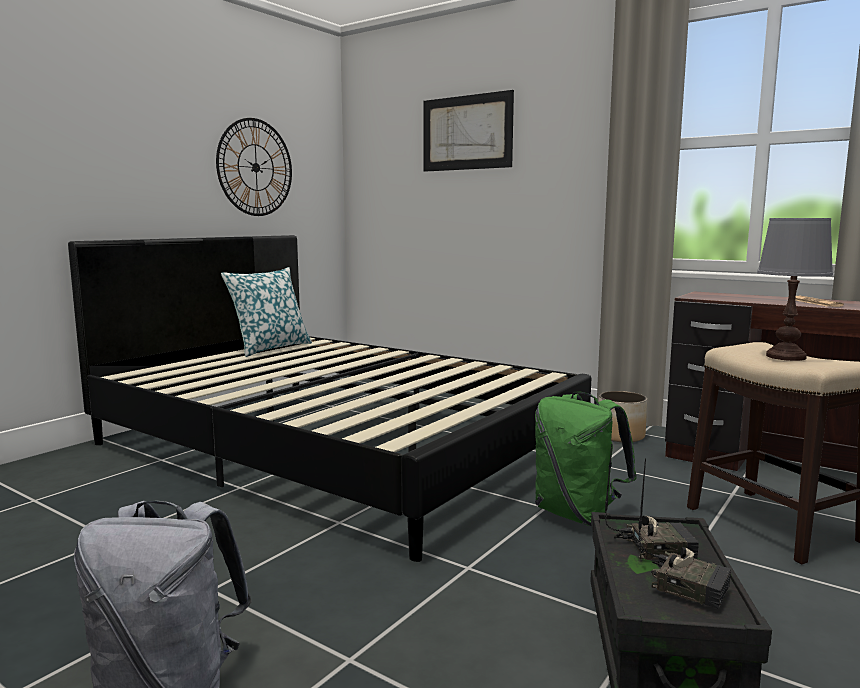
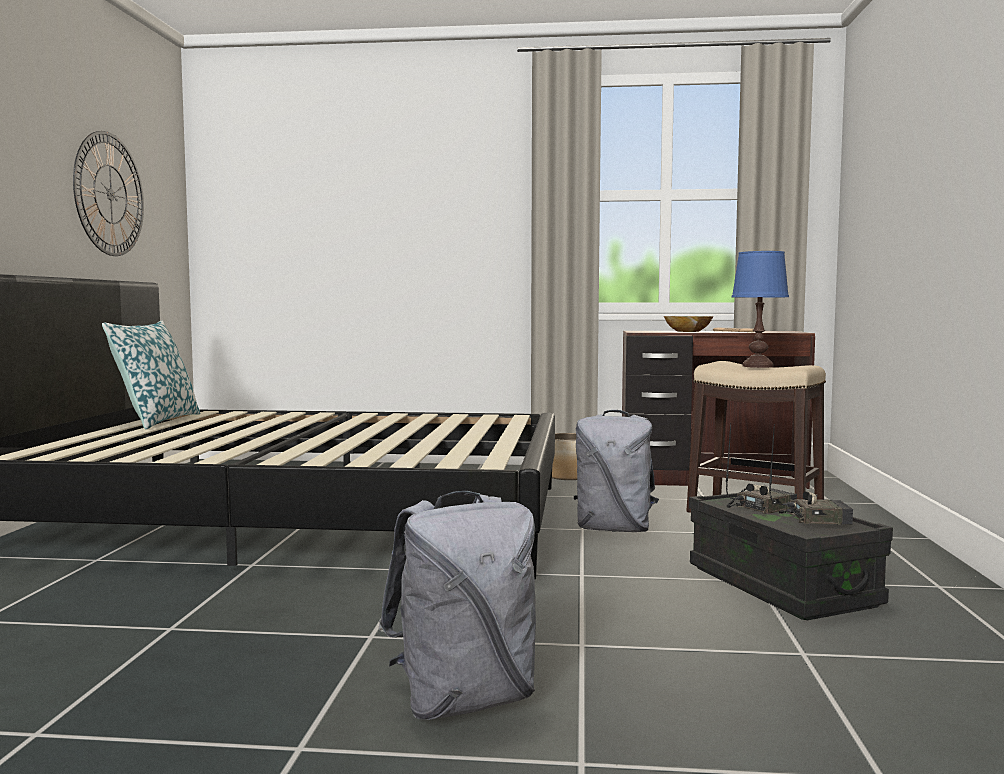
camera: 30 degrees left, 5 degrees down
picture [423,90,514,172] -> none
green backpack [535,392,637,526] -> grey backpack [574,410,659,532]
grey table lamp [757,218,833,361] -> blue table lamp [732,251,789,368]
none -> bowl [664,316,713,332]

